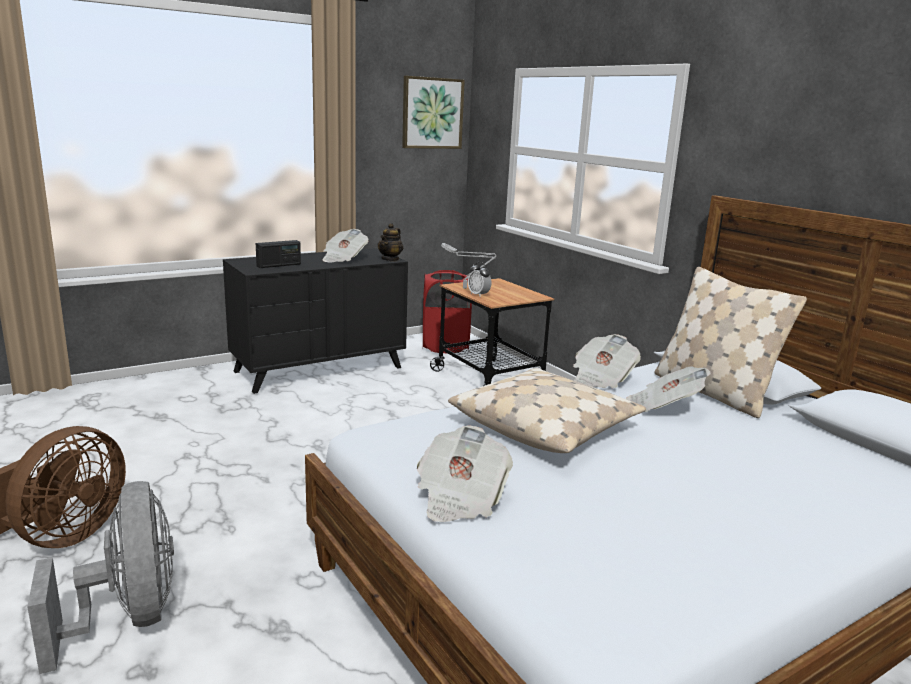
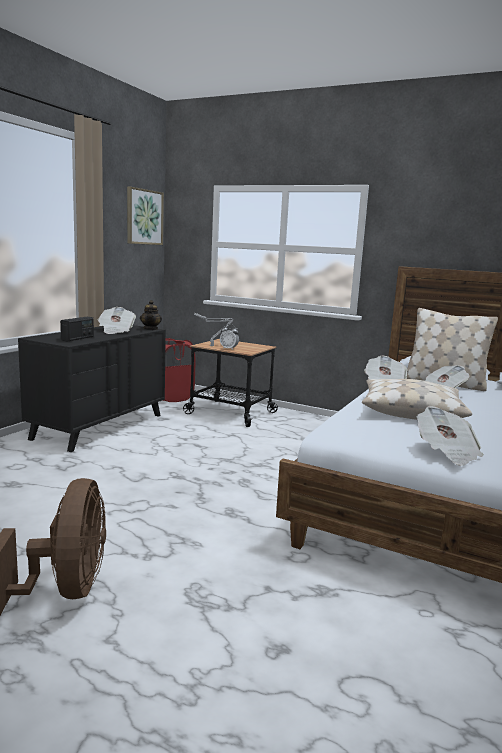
camera: 30 degrees left, 5 degrees down
grey fan [27,481,174,674] -> none

